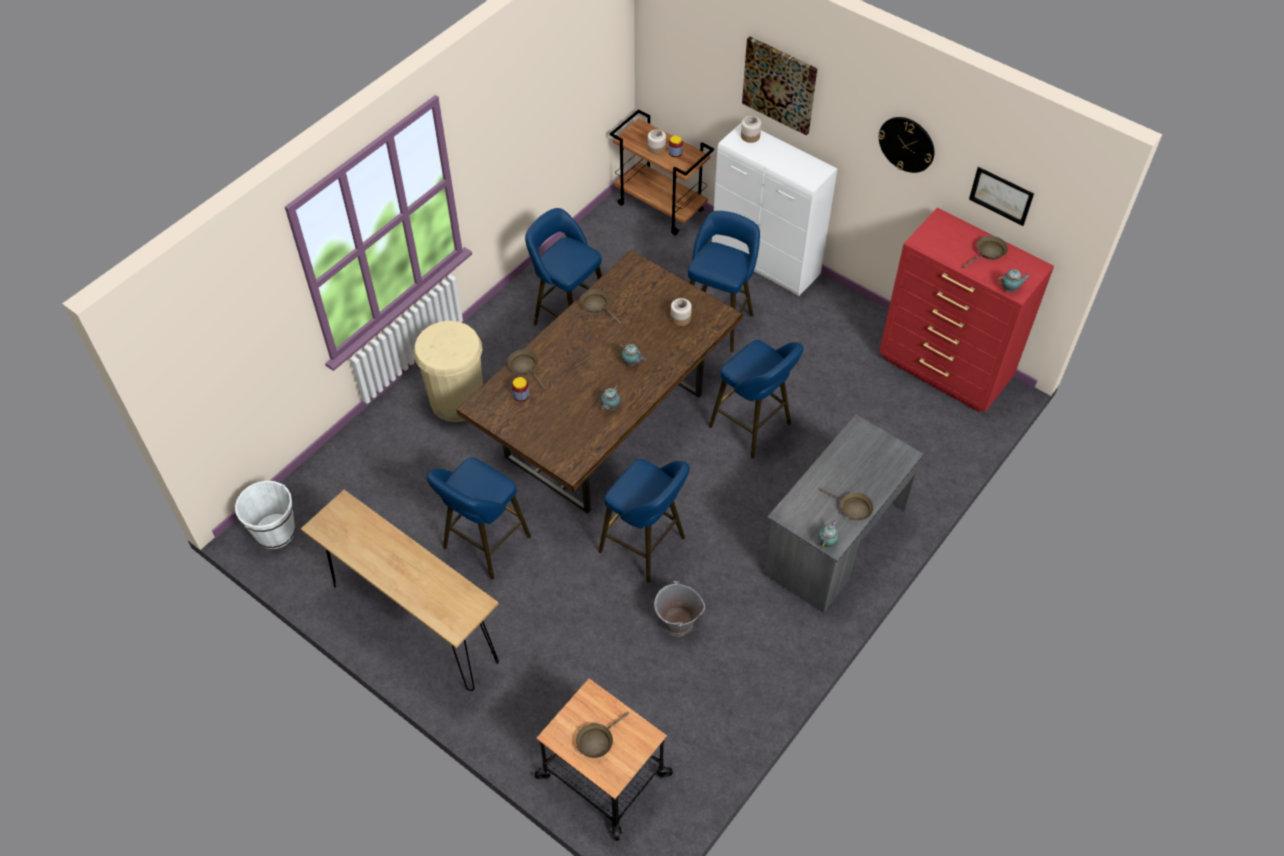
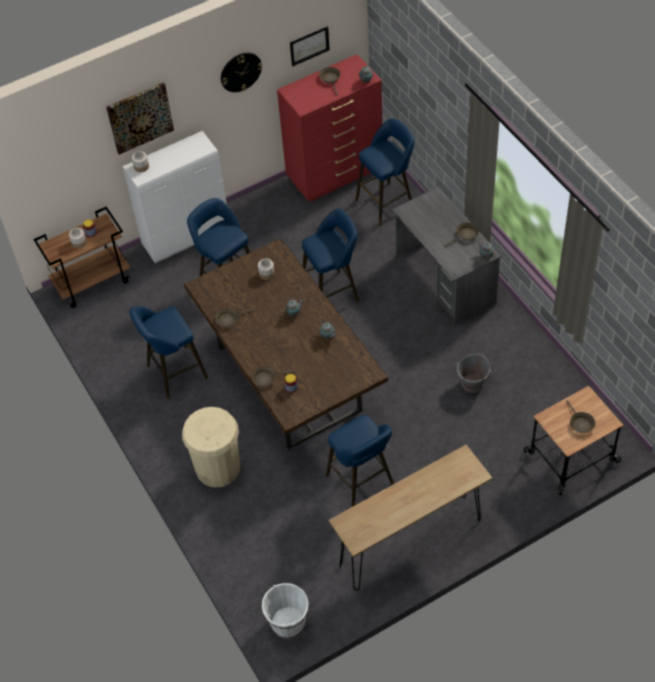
camera: 65 degrees left, 0 degrees up
blue stool [598,459,690,583] -> blue stool moved to [355,118,414,226]

